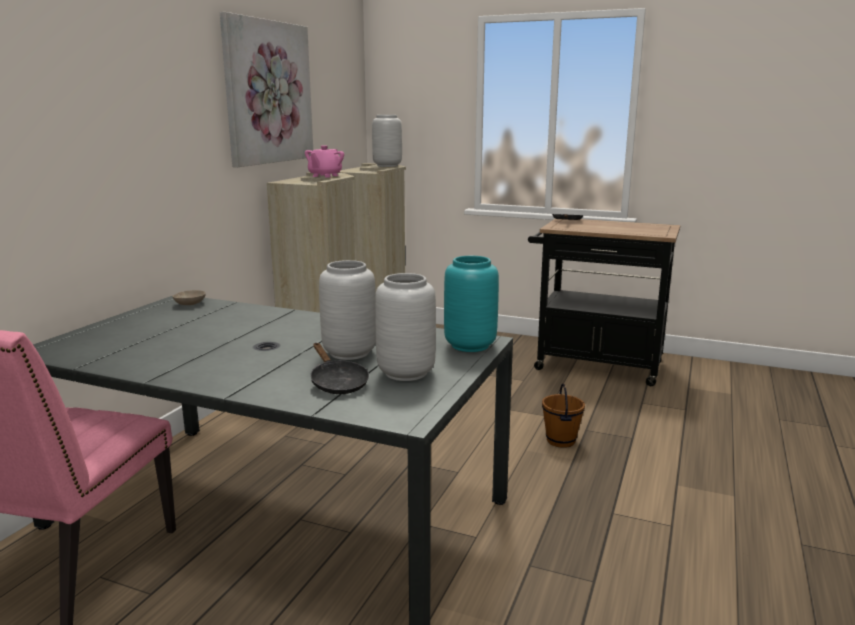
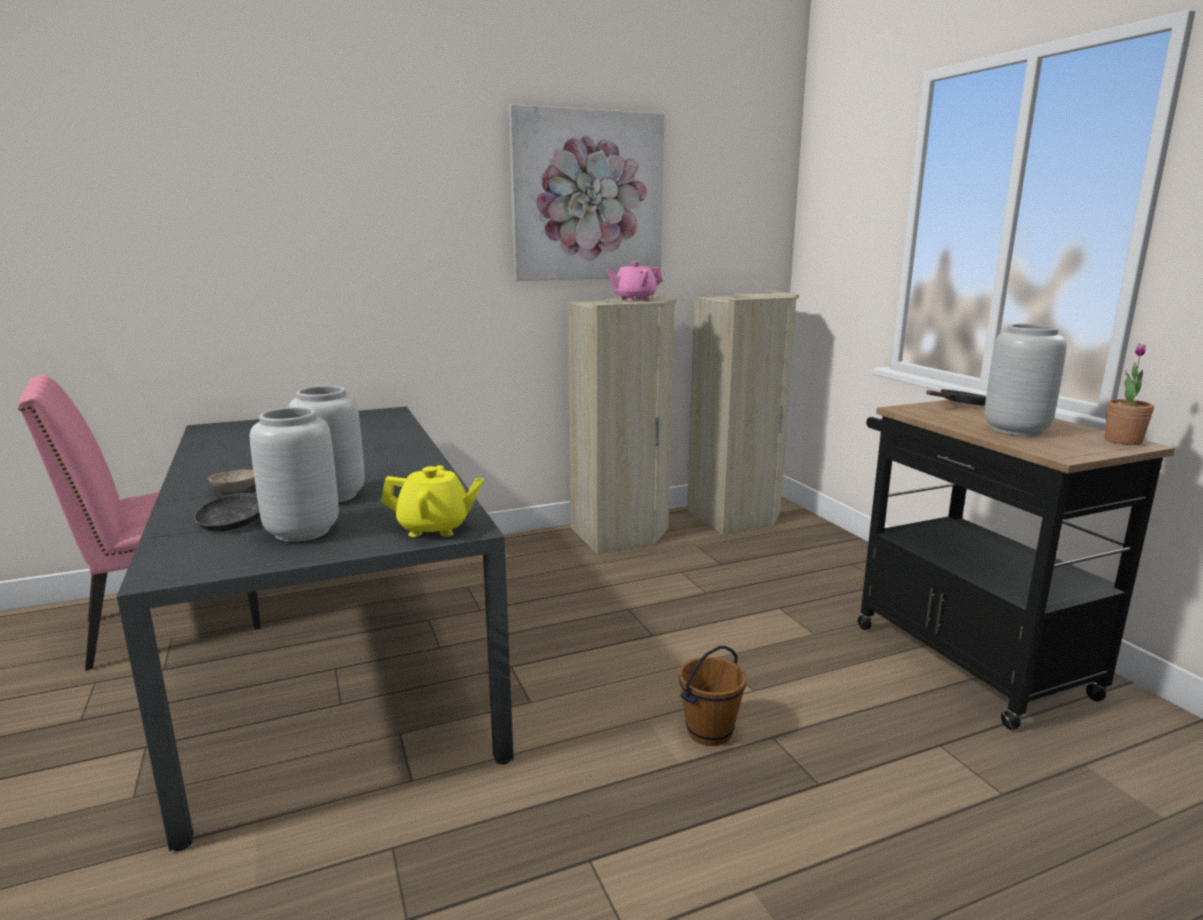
camera: 45 degrees right, 0 degrees up
beige bowl [172,290,206,305] -> beige bowl moved to [208,469,255,492]
grey vase [372,115,402,167] -> grey vase moved to [984,324,1067,436]
turquoise vase [444,256,499,352] -> yellow teapot [381,465,484,537]
none -> potted plant [1105,344,1154,445]

